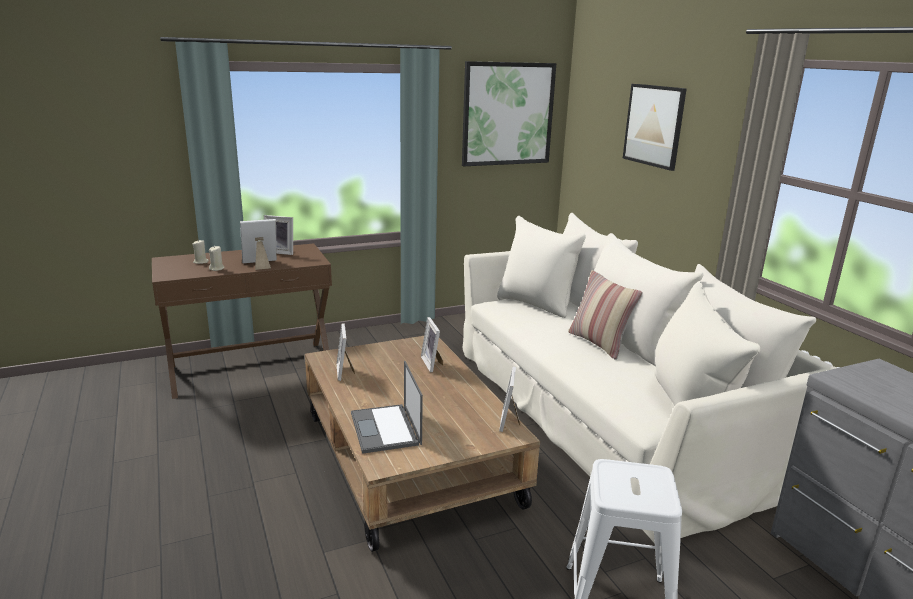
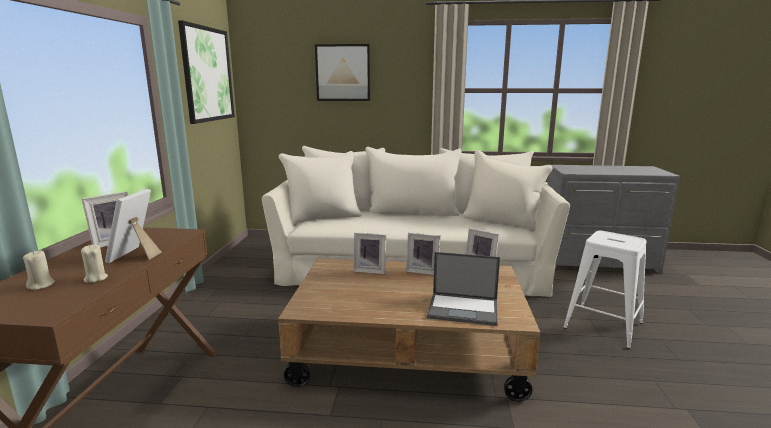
camera: 60 degrees left, 5 degrees down
picture frame [337,323,355,381] -> picture frame moved to [406,232,440,275]
pillow [568,270,643,360] -> none

